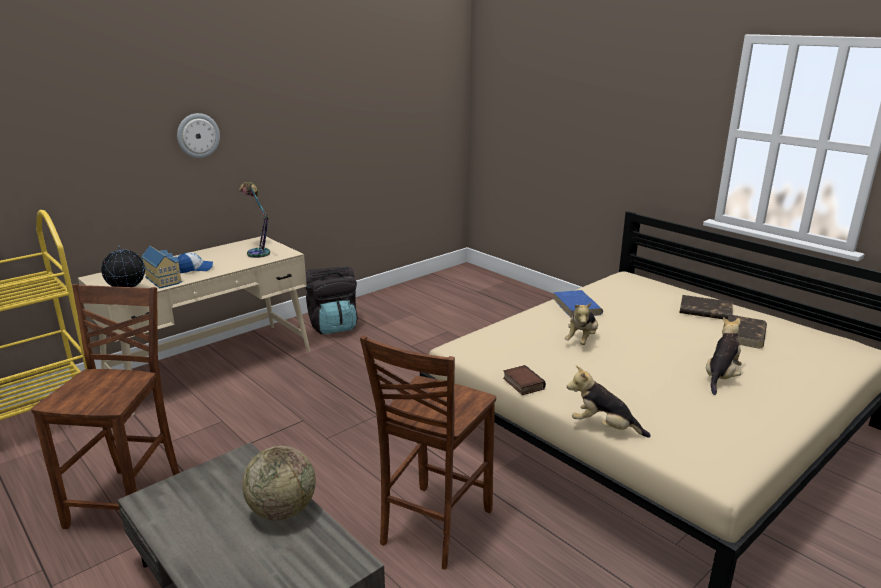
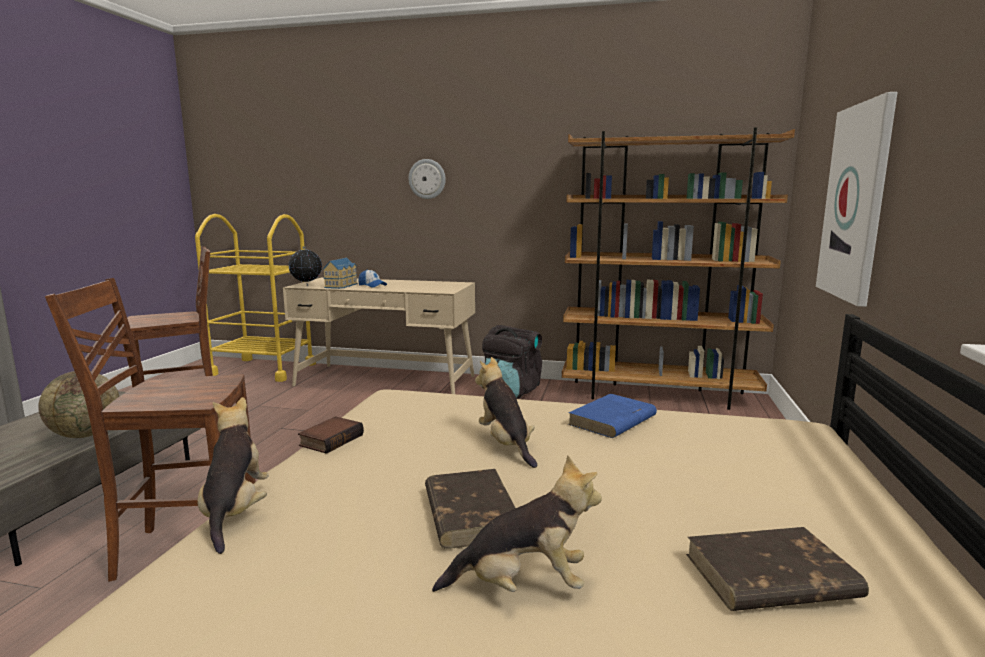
camera: 55 degrees right, 10 degrees down
table lamp [239,182,270,258] -> none
plush toy [565,303,598,345] -> plush toy turned 75 degrees clockwise [475,357,537,468]
brown book [679,295,733,320] -> brown book moved to [425,469,515,549]
none -> brown bookcase [562,127,795,410]
none -> picture [816,92,898,307]

